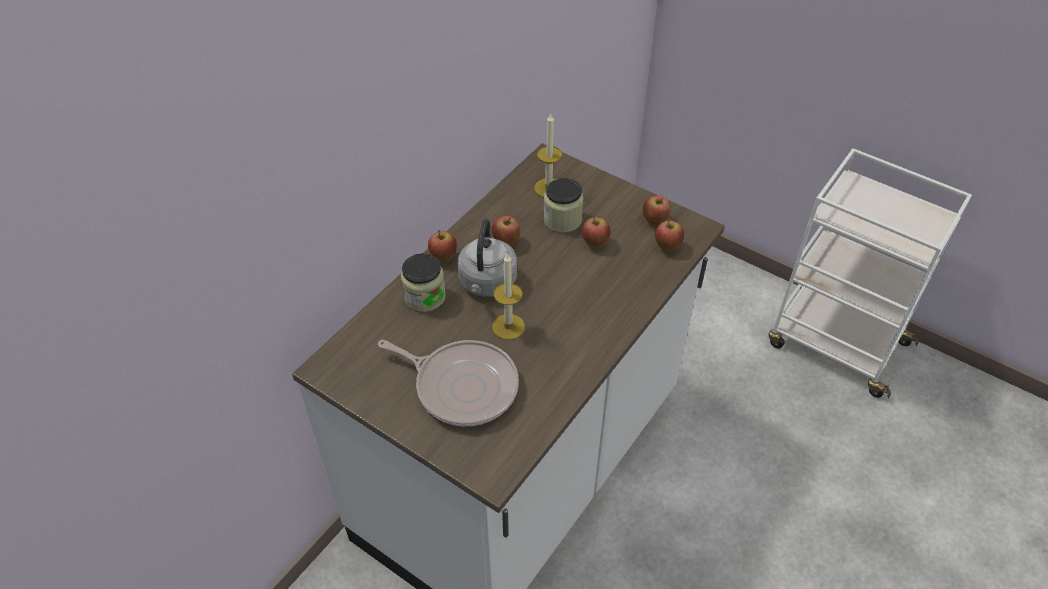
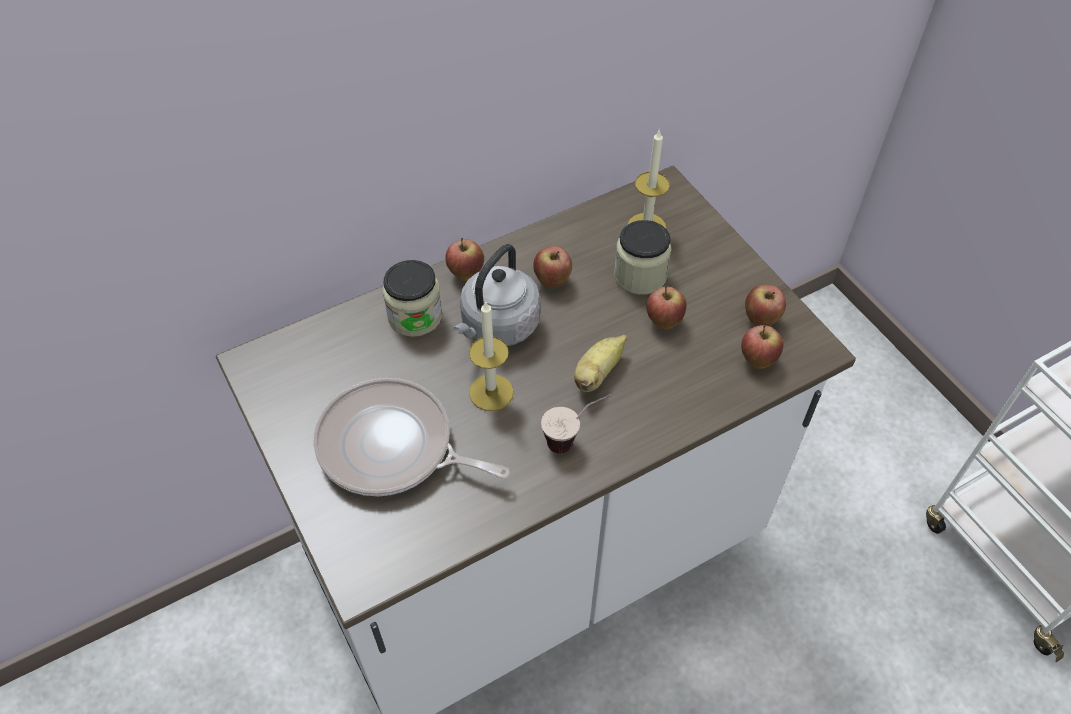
camera: 25 degrees right, 5 degrees up
frying pan [378,340,519,426] -> frying pan turned 150 degrees clockwise [313,378,510,496]
none -> cup [541,394,611,453]
none -> banana [574,335,627,392]

